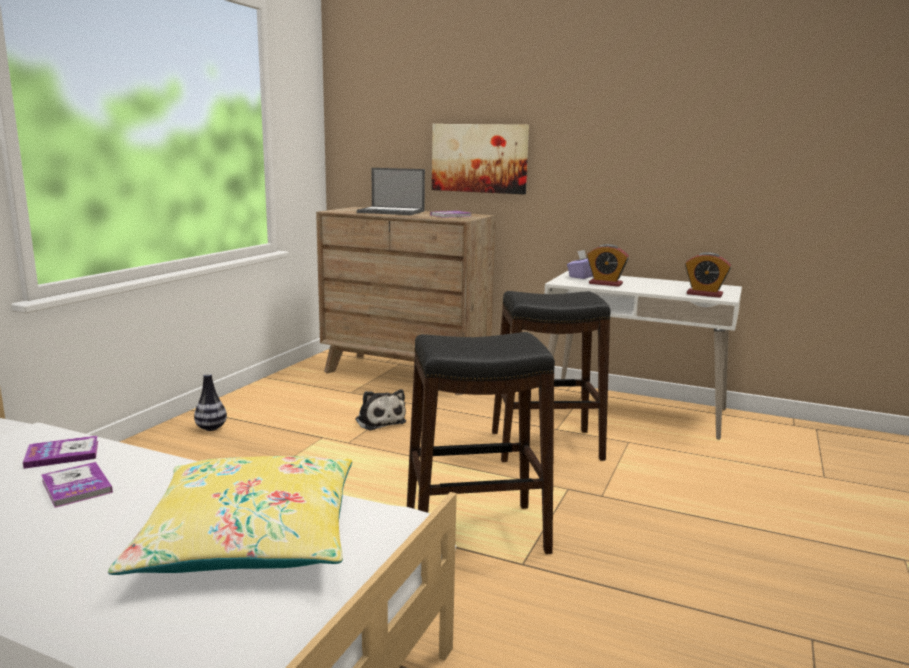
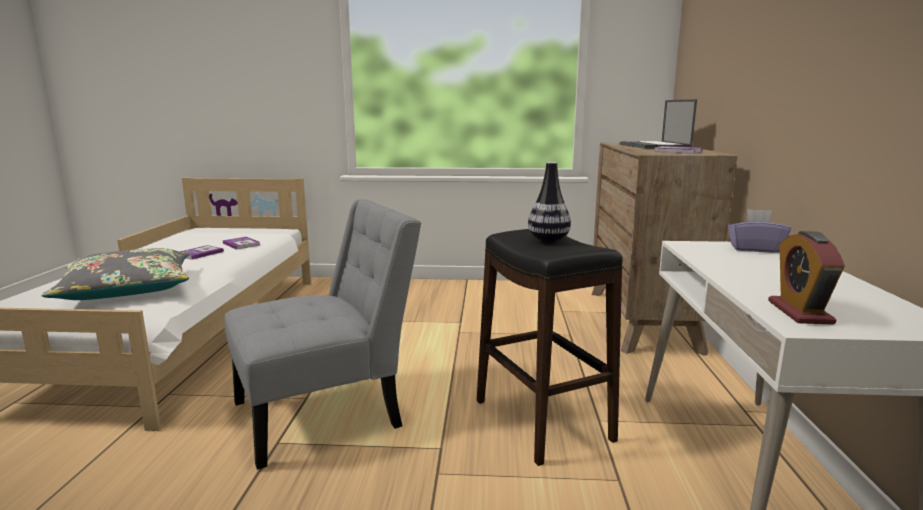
camera: 70 degrees right, 0 degrees up
yellow pillow [108,456,352,575] -> grey pillow [41,248,189,300]
vase [194,373,227,431] -> vase moved to [528,162,571,243]
plush toy [355,389,406,431] -> none
black stool [407,332,555,554] -> grey chair [224,199,421,470]
picture [432,124,529,194] -> none
alarm clock [587,244,629,287] -> none

